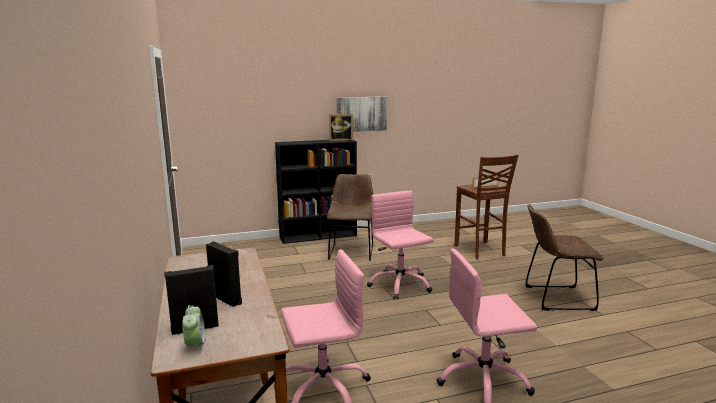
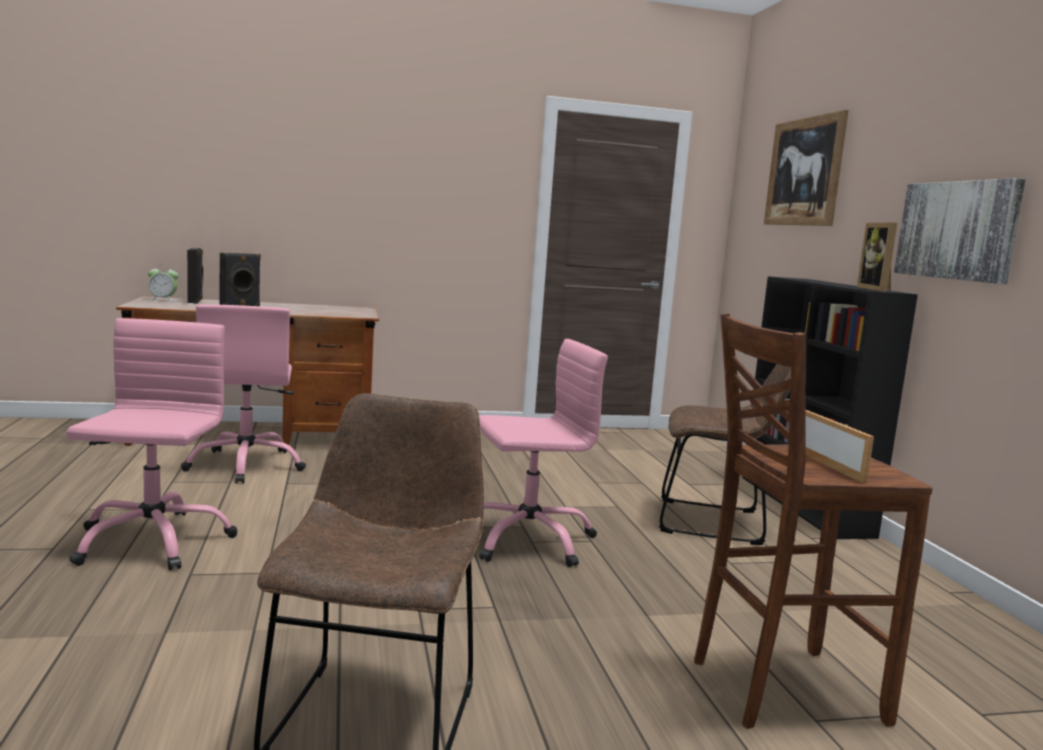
camera: 95 degrees right, 5 degrees down
none -> picture [764,110,849,226]

